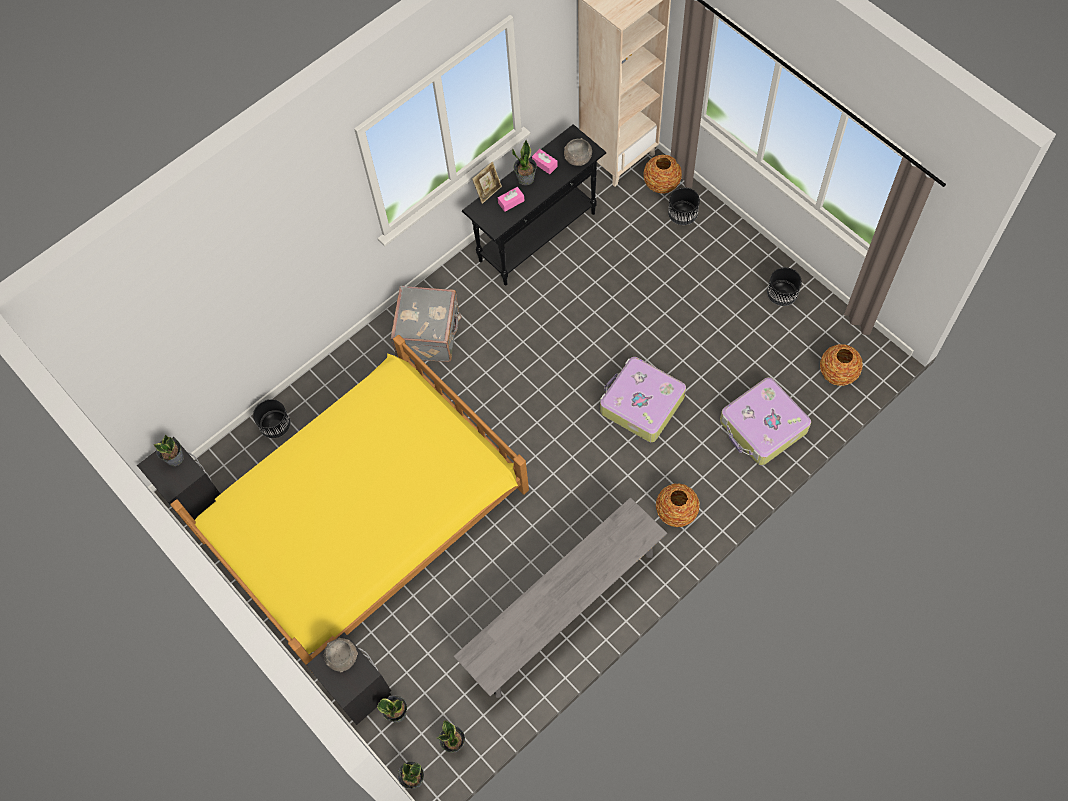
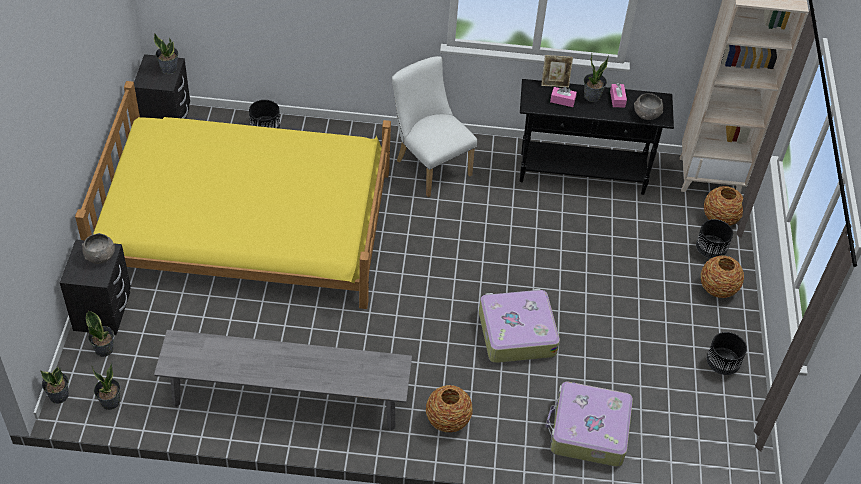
camera: 40 degrees right, 15 degrees down
grey suitcase [391,286,462,362] -> white chair [392,56,477,197]
vase [820,344,863,386] -> vase moved to [701,255,744,298]

